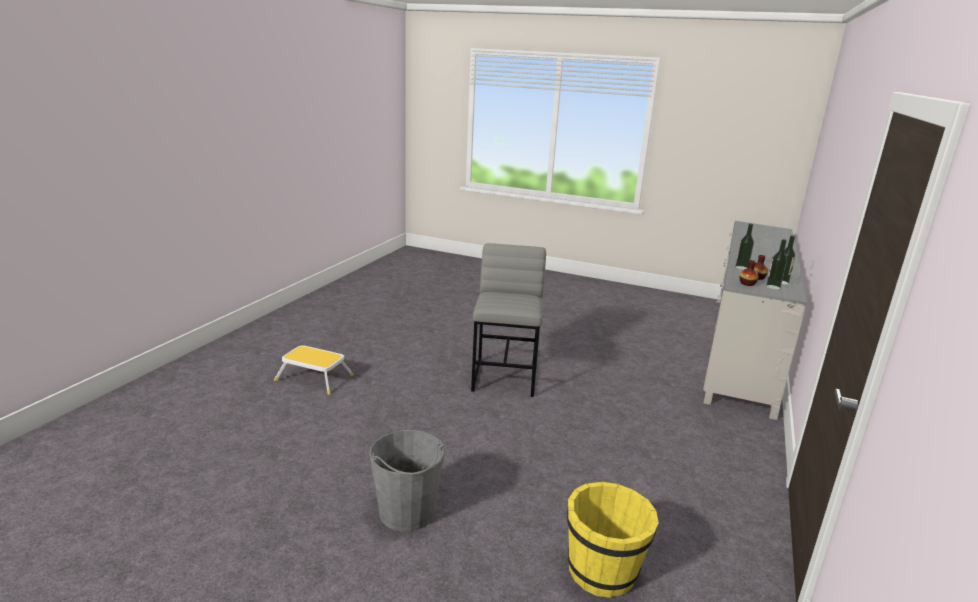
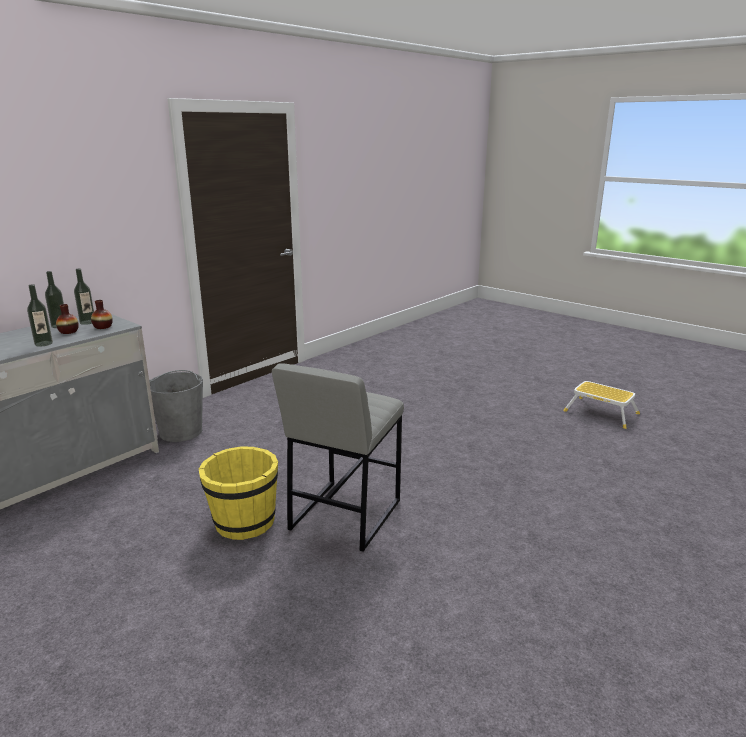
camera: 160 degrees left, 0 degrees up
yellow step ladder [274,345,354,395] -> yellow step ladder moved to [563,381,640,429]
grey bucket [369,430,444,532] -> grey bucket moved to [149,370,203,442]
yellow bucket [567,482,659,598] -> yellow bucket moved to [199,446,278,540]

